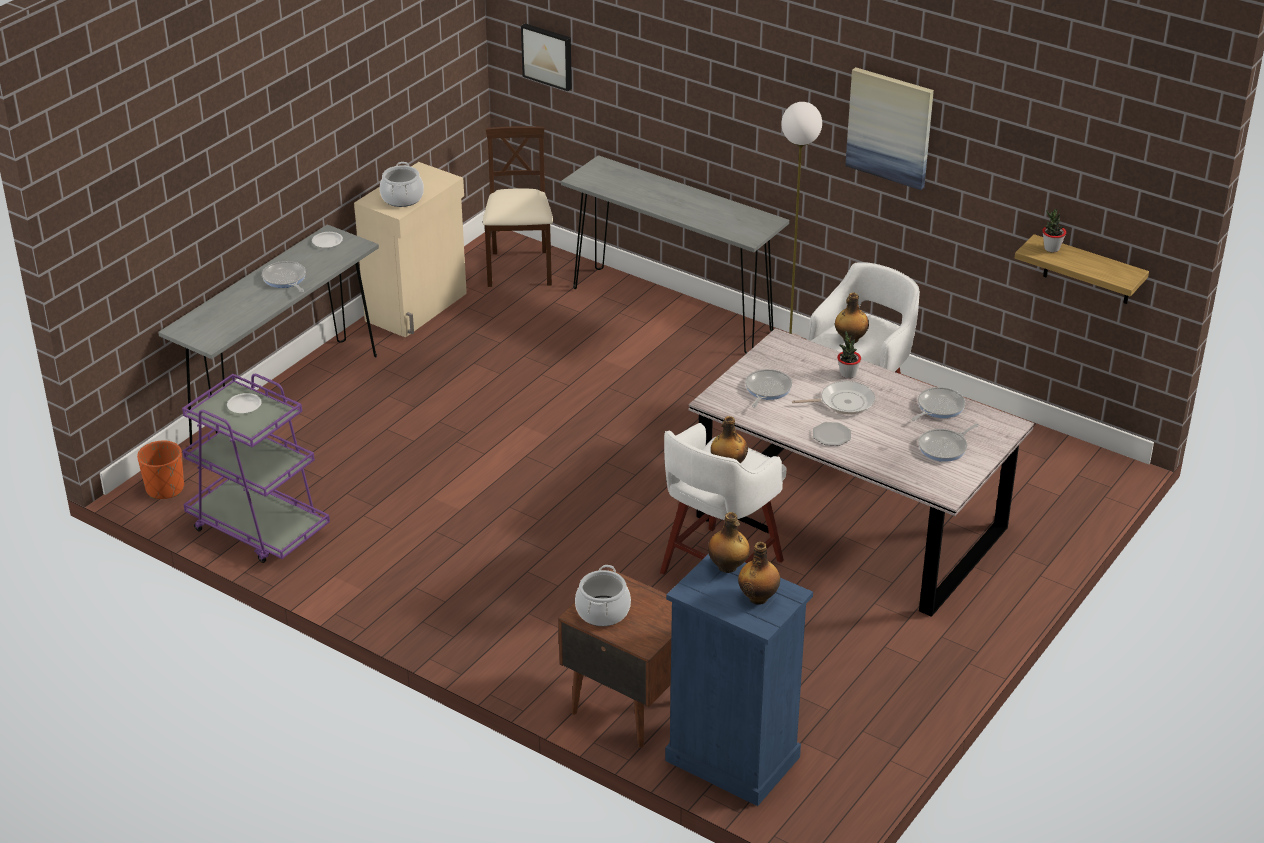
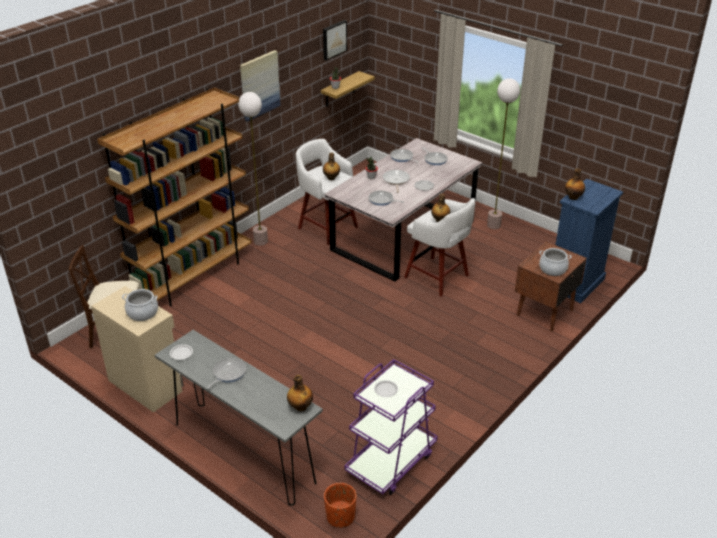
camera: 85 degrees left, 0 degrees up
frying pan [262,261,306,292] -> frying pan turned 150 degrees clockwise [207,358,246,388]
picture [521,23,572,91] -> picture moved to [323,20,347,61]
grey console table [561,155,789,354] -> brown bookcase [97,87,252,307]
bottle [738,542,780,605] -> bottle moved to [287,375,313,411]
none -> floor lamp [487,78,520,229]

